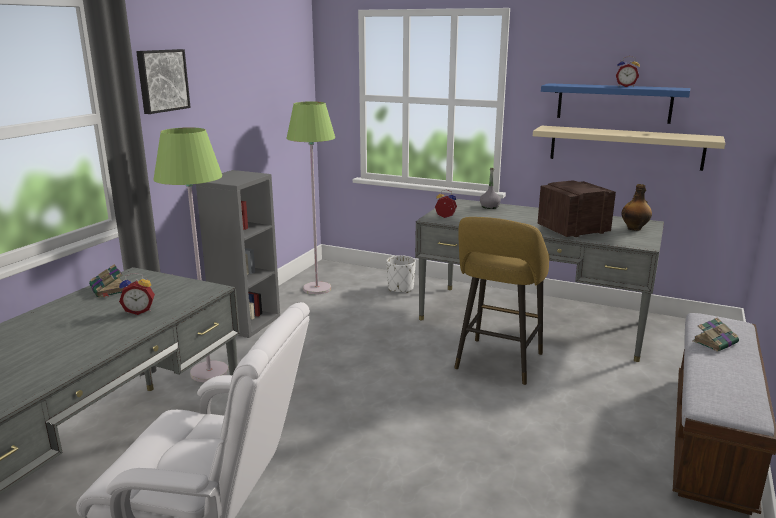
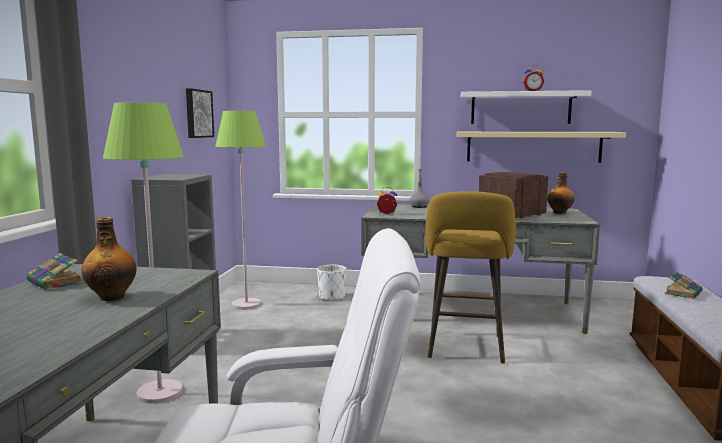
camera: 15 degrees left, 10 degrees down
alarm clock [119,273,155,315] -> bottle [81,217,137,301]
picture [136,49,191,114] -> picture moved to [186,88,214,138]
blue shelf [541,83,690,124] -> white shelf [461,90,591,124]

